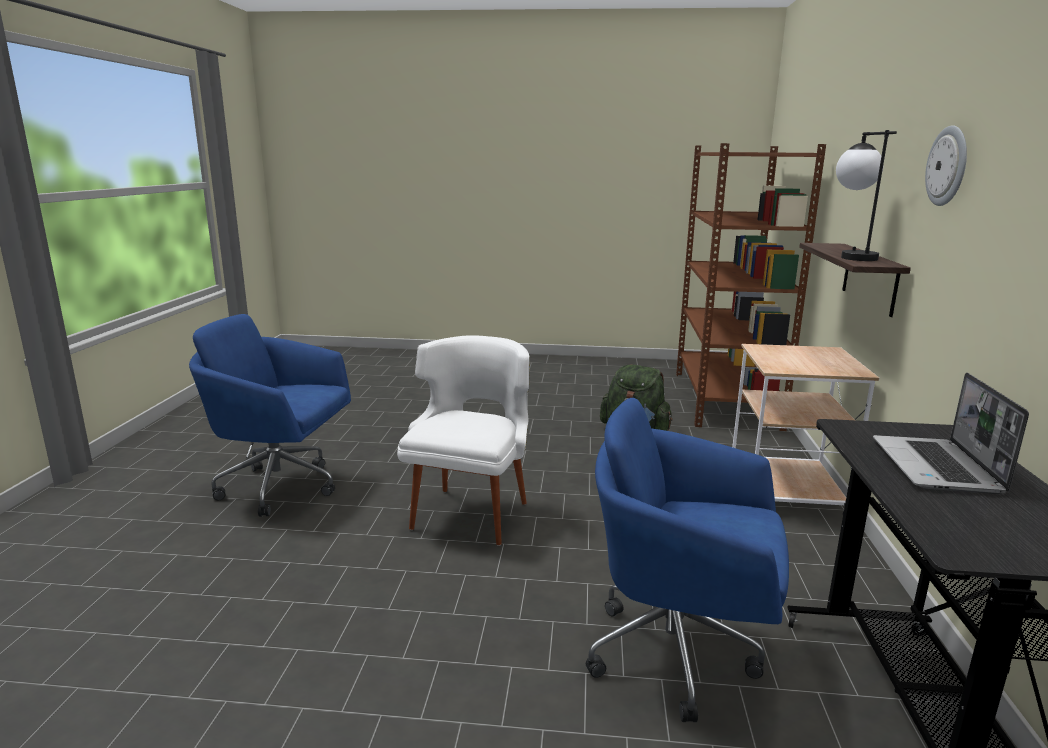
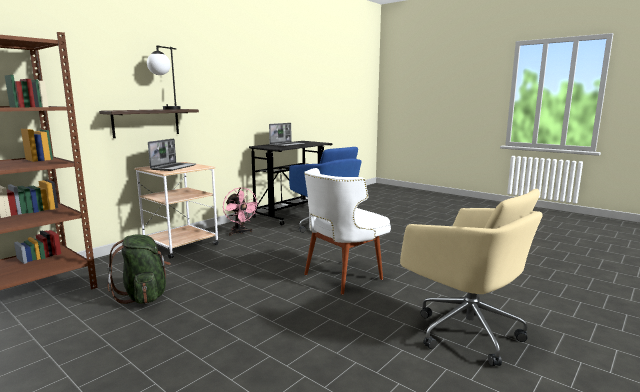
camera: 145 degrees left, 5 degrees down
blue office chair [189,314,351,517] -> beige office chair [400,189,543,366]
wall clock [925,125,967,206] -> none
none -> laptop [148,139,196,171]
none -> pink fan [223,187,260,236]

